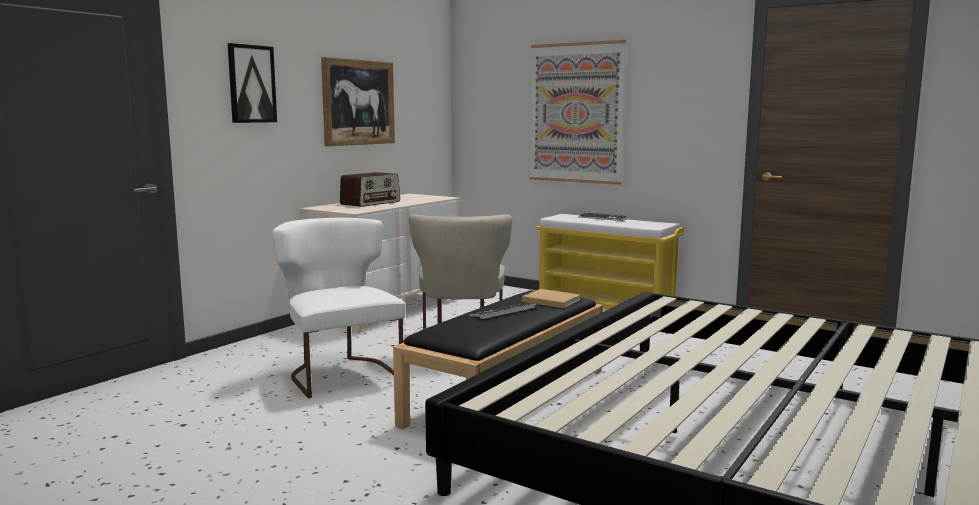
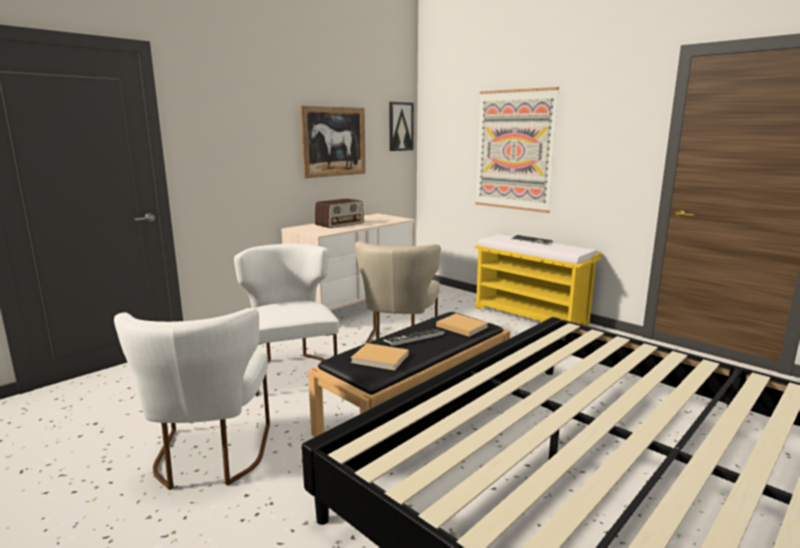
camera: 10 degrees right, 5 degrees up
picture [228,43,277,123] -> picture moved to [389,102,414,151]
none -> white chair [114,308,270,490]
none -> beige book [351,343,409,371]

